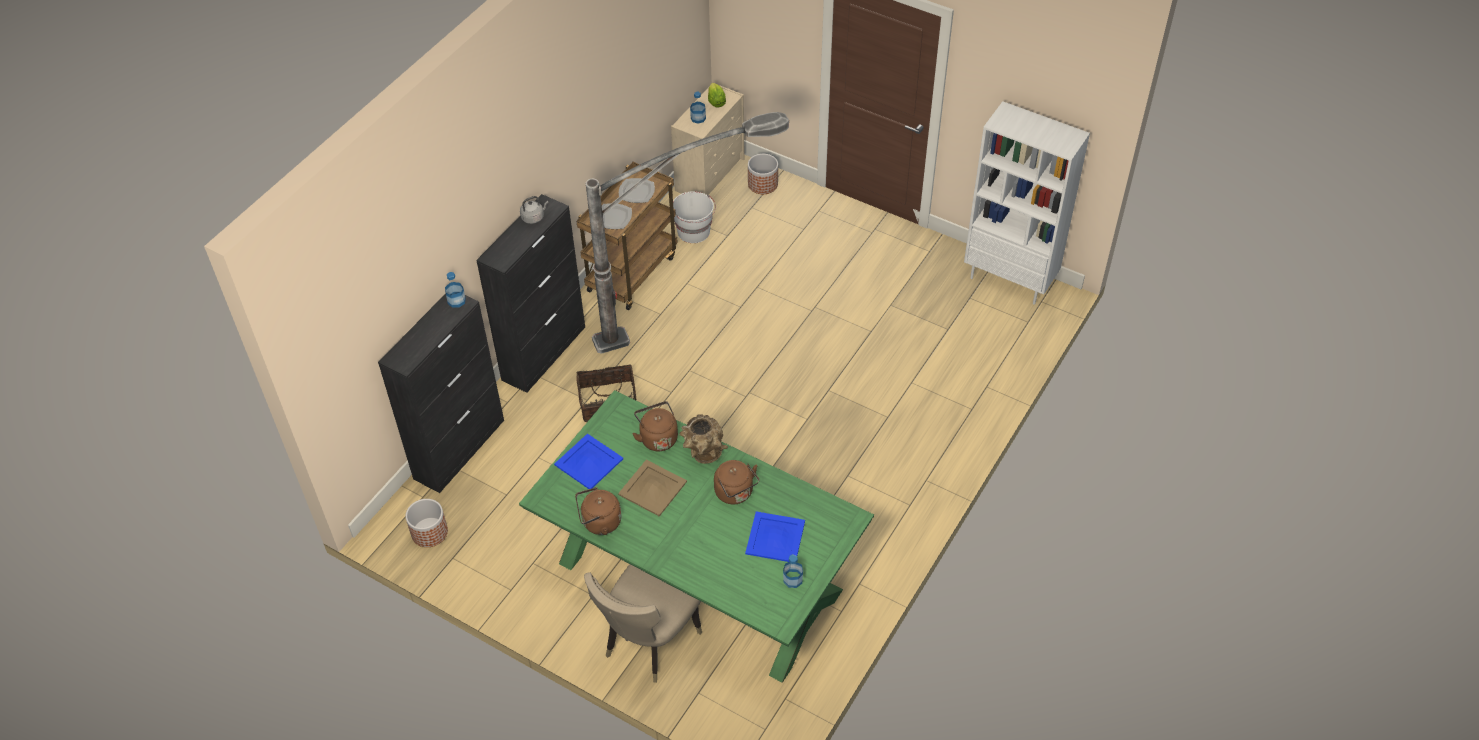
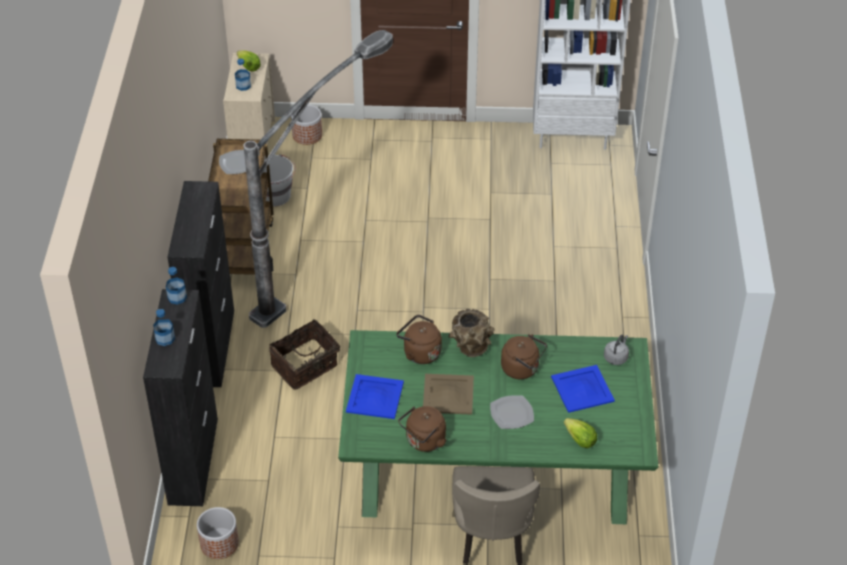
camera: 30 degrees left, 5 degrees down
grey kettle [520,196,549,224] -> grey kettle moved to [604,335,629,365]
plate [602,203,632,229] -> plate moved to [490,395,534,429]
bottle [783,554,803,588] -> bottle moved to [153,309,175,346]
none -> lettuce [564,418,597,448]

